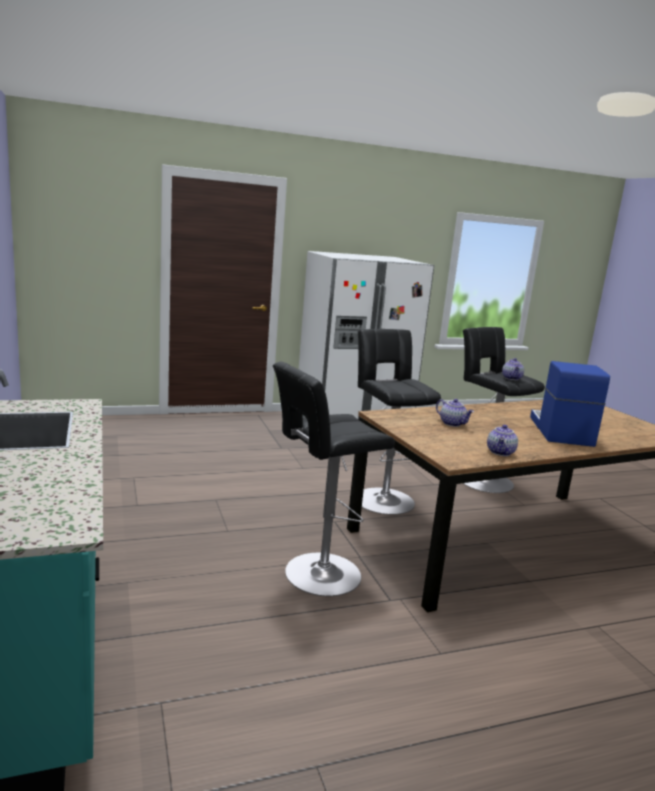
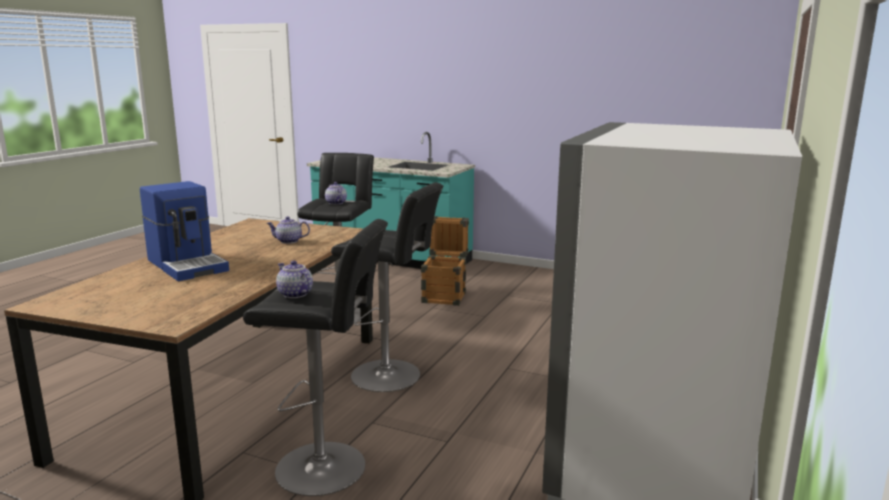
camera: 135 degrees right, 0 degrees up
teapot [487,425,518,456] -> teapot moved to [325,182,347,205]
none -> crate [421,216,469,306]

